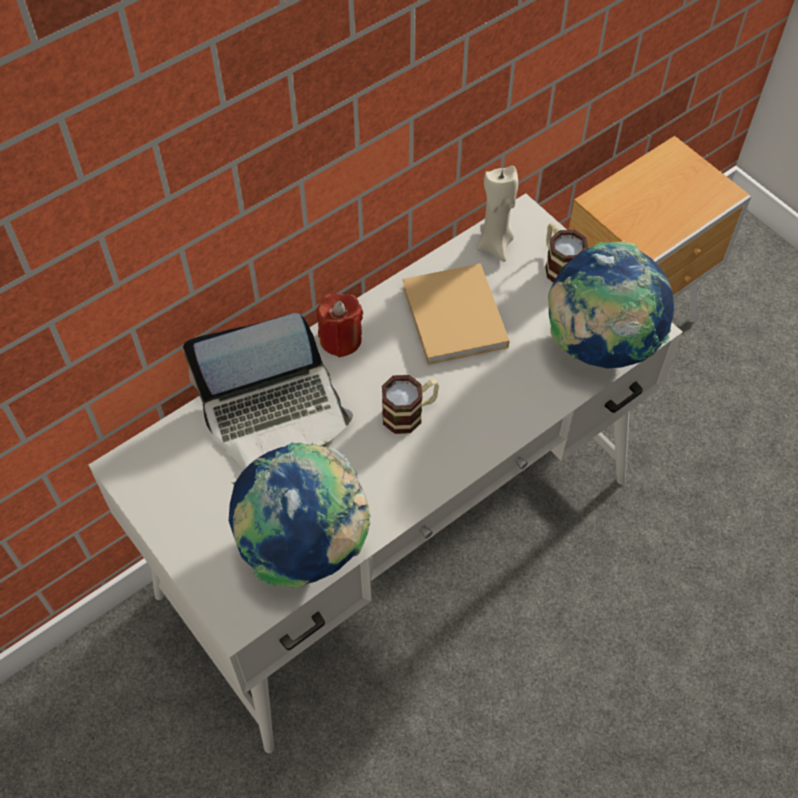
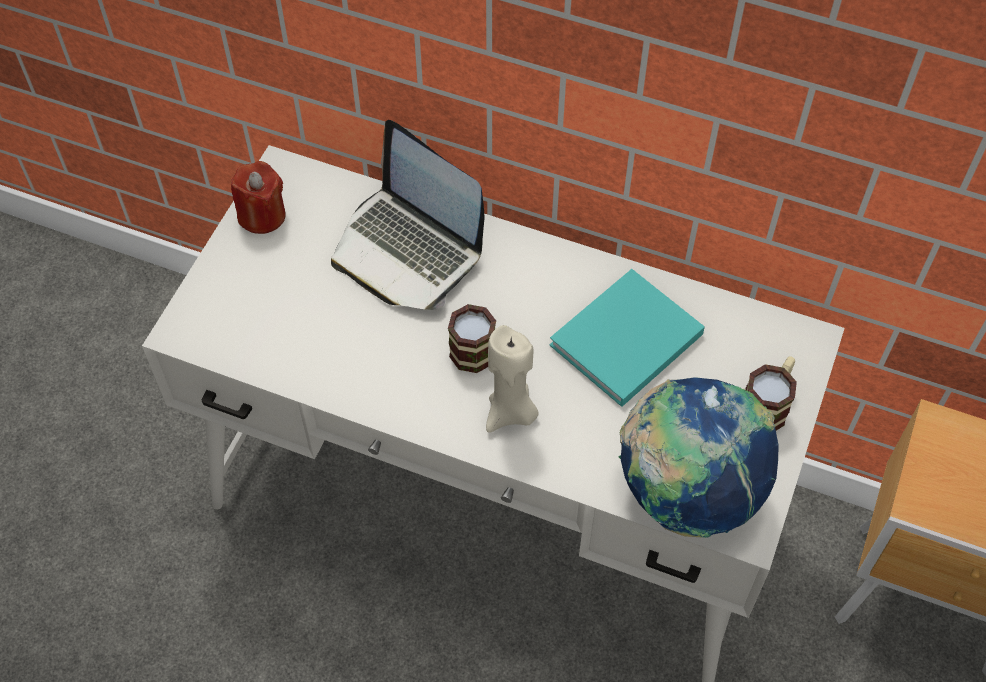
camera: 60 degrees right, 0 degrees up
globe [229,442,371,588] -> none
red candle [317,293,363,357] -> red candle moved to [231,161,286,234]
beige book [403,263,510,365] -> turquoise book [549,269,705,407]
beige candle [477,166,518,262] -> beige candle moved to [486,325,539,433]

